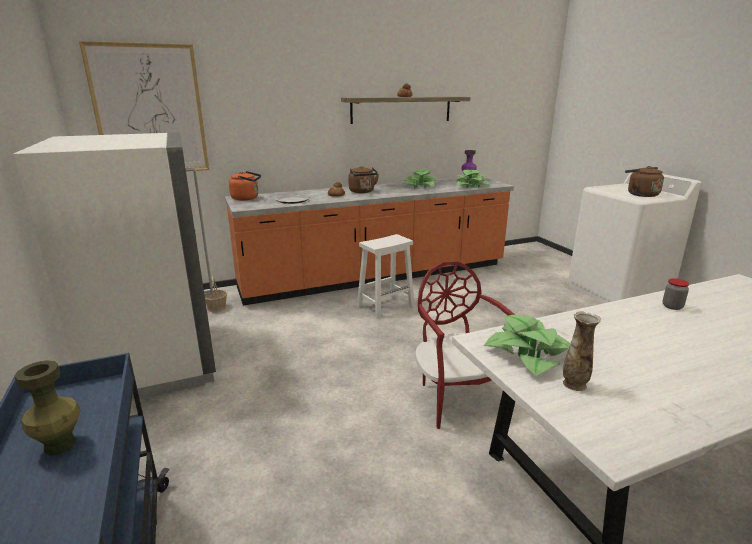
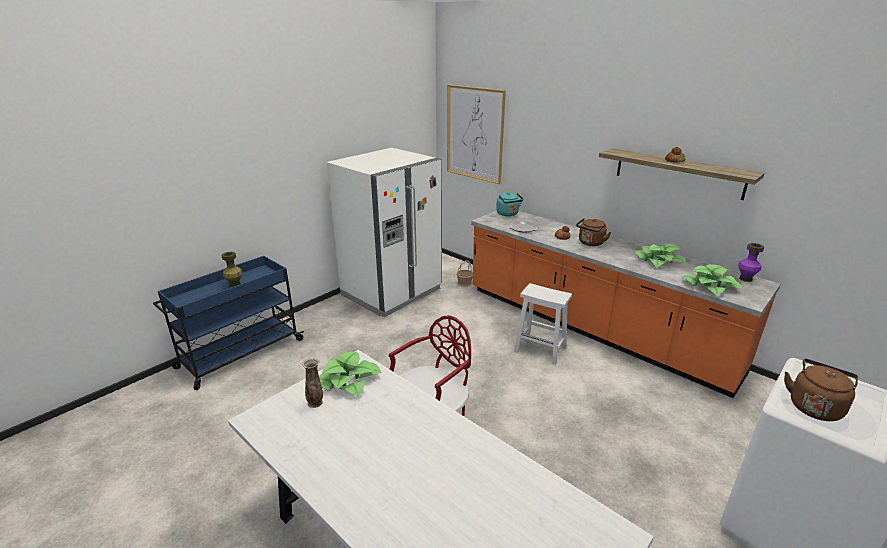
camera: 65 degrees right, 5 degrees up
orange kettle [229,171,261,201] -> turquoise kettle [496,193,523,216]
jar [663,278,690,310] -> none

